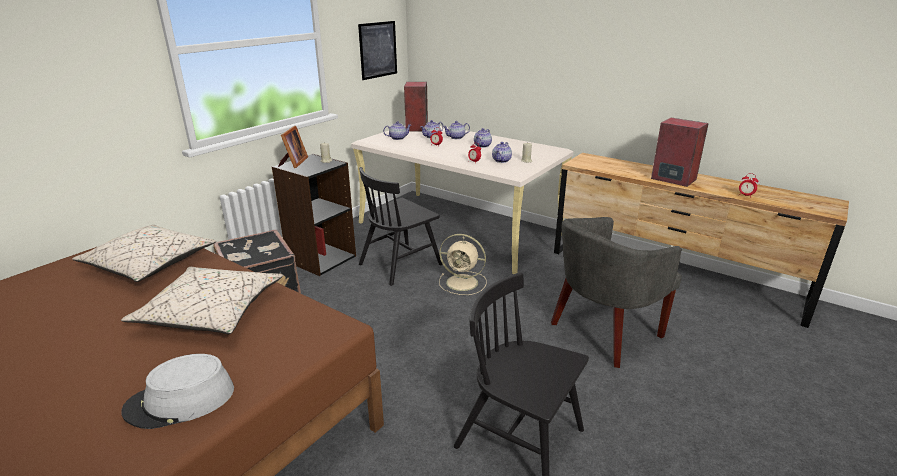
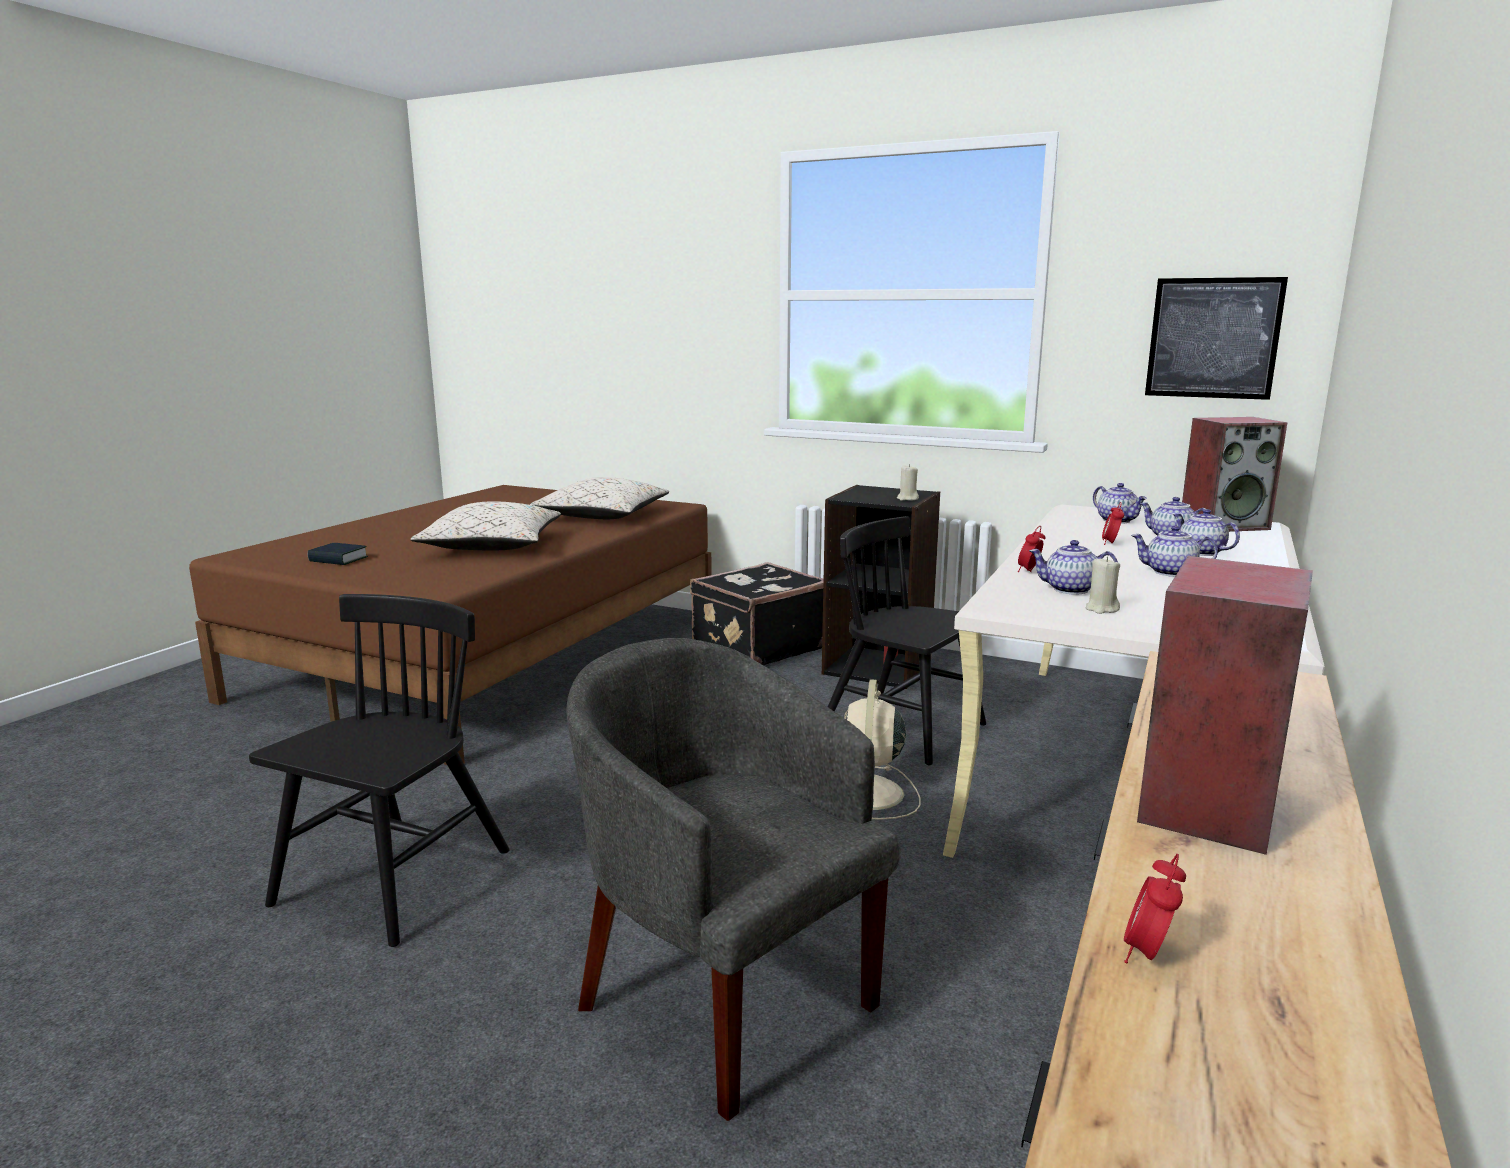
camera: 80 degrees right, 10 degrees down
grey hat [121,354,234,429] -> book [308,543,368,565]
picture frame [278,126,308,168] -> none

